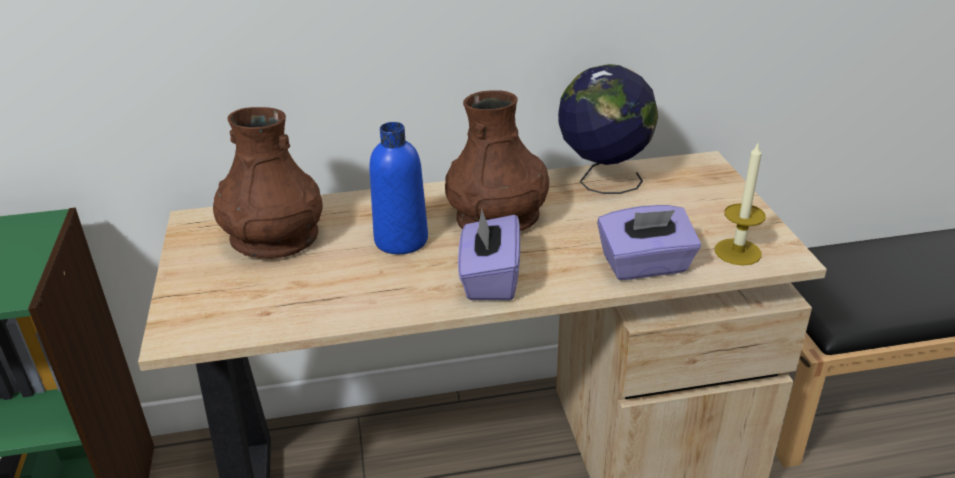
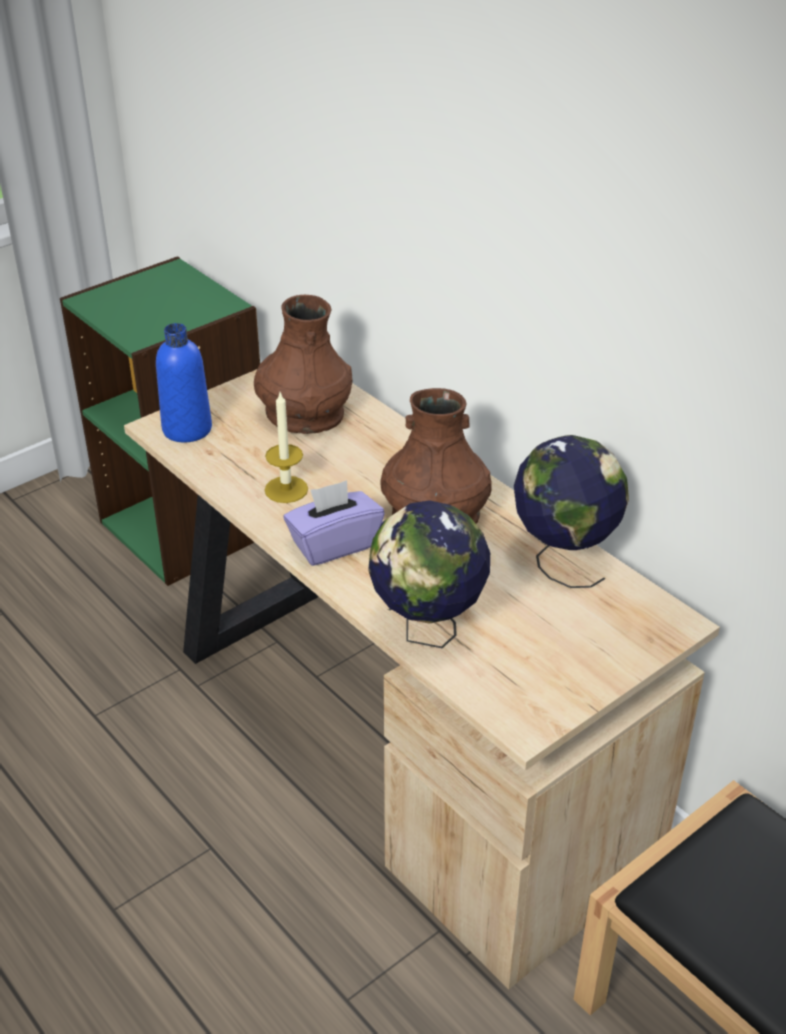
camera: 60 degrees right, 5 degrees up
blue bottle [369,122,428,254] -> blue bottle moved to [156,323,212,443]
purple tissue box [597,205,701,280] -> globe [368,500,490,648]
candle [715,144,766,266] -> candle moved to [265,393,308,503]

